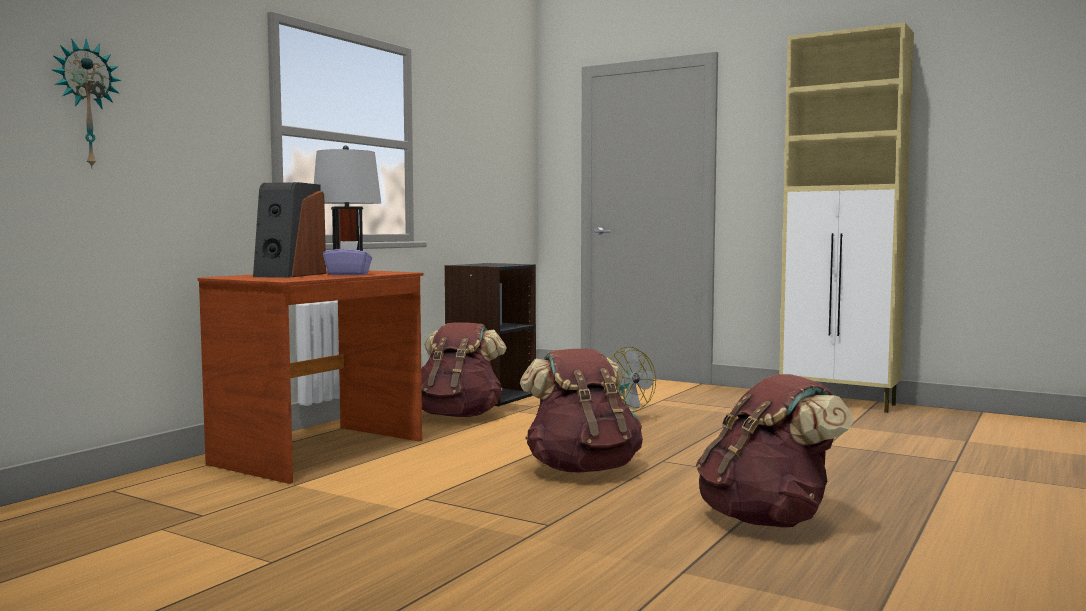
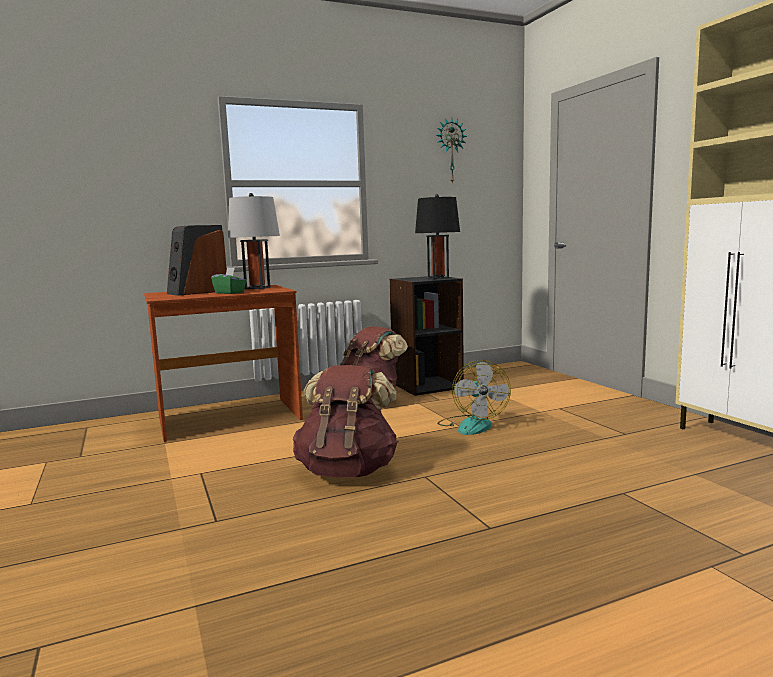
camera: 35 degrees right, 5 degrees up
wall clock [52,39,121,169] -> wall clock moved to [437,117,467,184]
purple tissue box [323,241,372,275] -> green tissue box [211,268,247,294]
brown backpack [696,374,854,527] -> none
none -> black table lamp [415,194,460,279]

